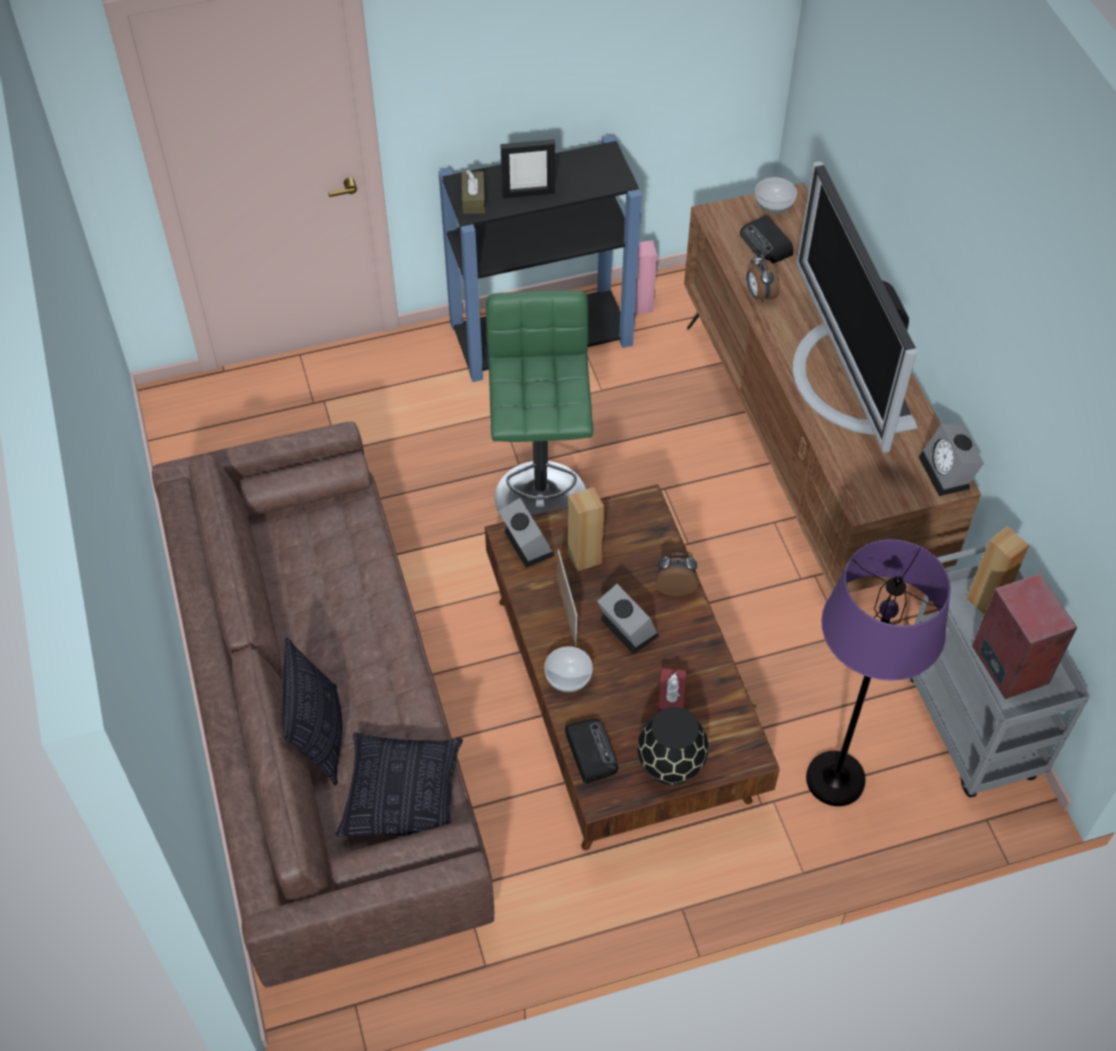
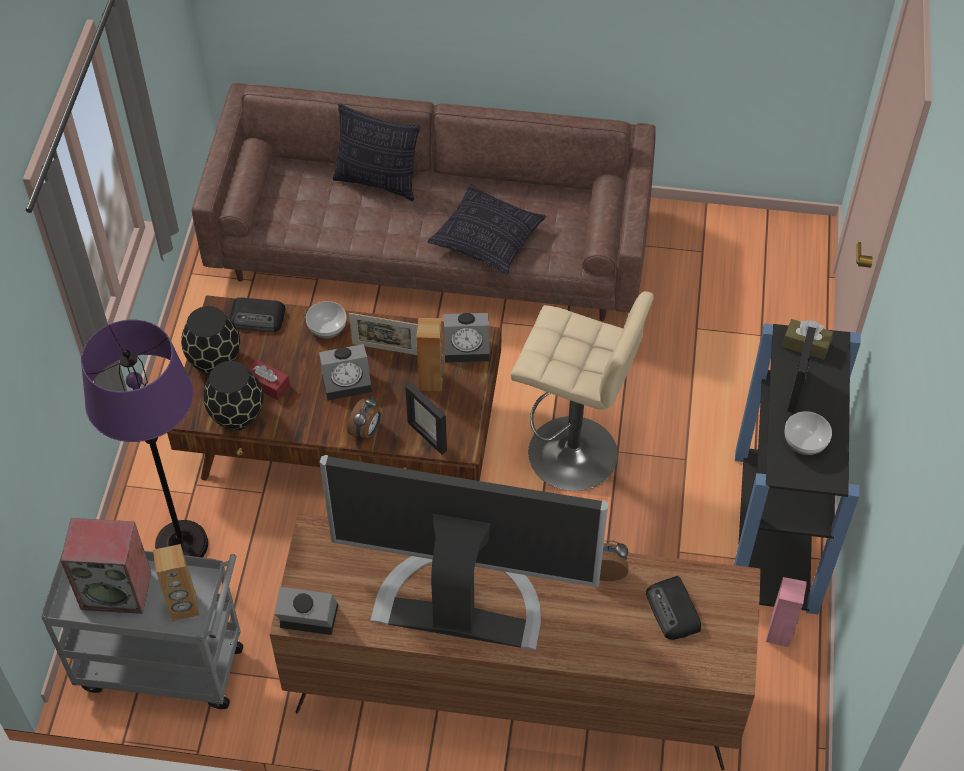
camera: 115 degrees right, 0 degrees up
pillow [336,732,463,837] -> pillow moved to [428,184,546,275]
green stool [486,290,593,516] -> beige stool [511,291,654,491]
radio [740,216,793,263] -> radio turned 105 degrees counterclockwise [646,576,701,640]
bowl [755,177,797,214] -> bowl moved to [784,411,832,455]
none -> black vase [203,361,263,430]
none -> picture frame [405,382,447,455]

